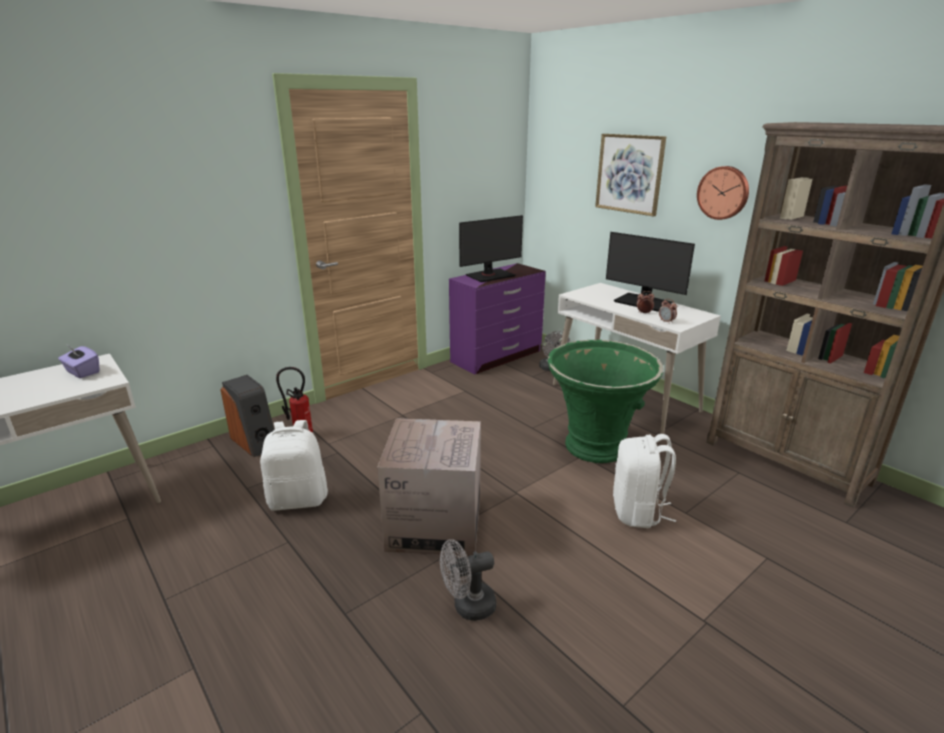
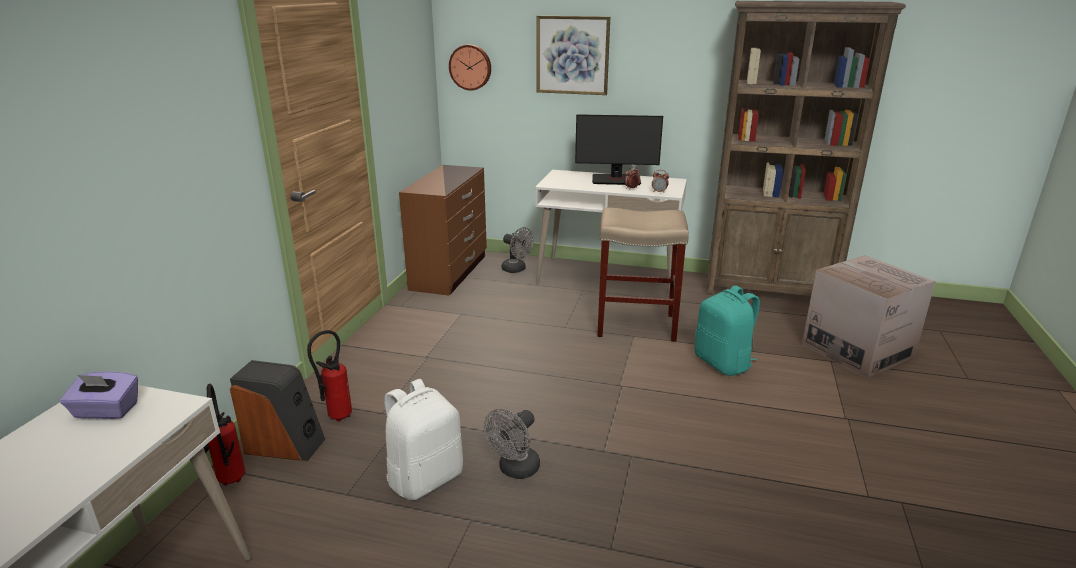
camera: 35 degrees left, 0 degrees up
cardboard box [377,418,481,556] -> cardboard box moved to [802,255,936,379]
grey fan [440,539,496,621] -> grey fan moved to [484,409,540,479]
purple dresser [449,263,546,375] -> brown dresser [399,165,487,296]
monitor [459,215,523,282] -> none
green planter [548,340,663,463] -> beige stool [597,208,689,342]
white backpack [613,434,676,528] -> turquoise backpack [695,286,760,376]
wall clock [697,166,749,220] -> wall clock moved to [449,45,491,91]
none -> fire extinguisher [203,384,245,486]

